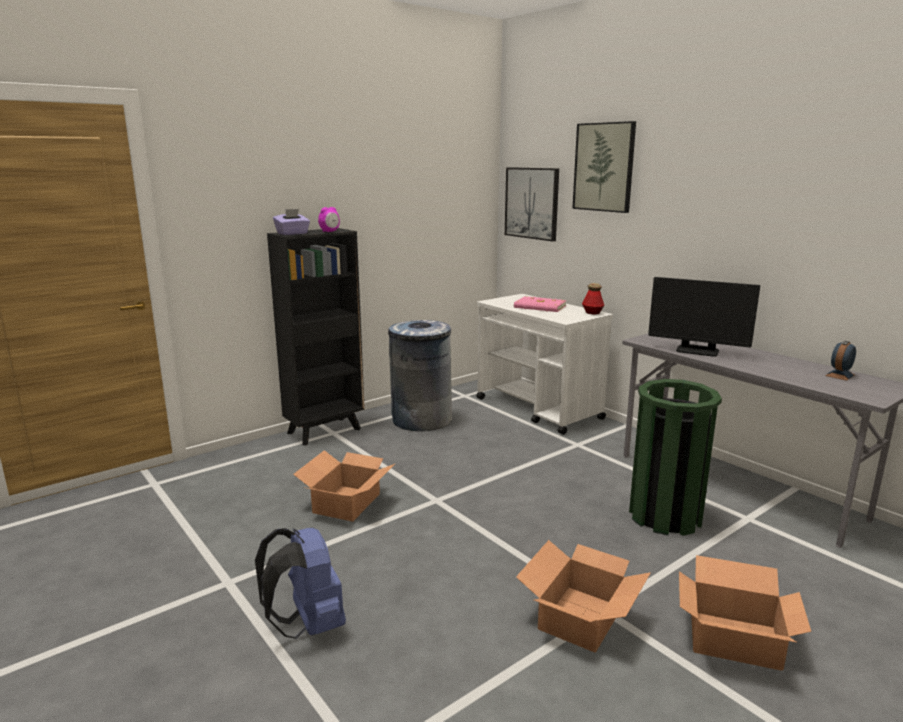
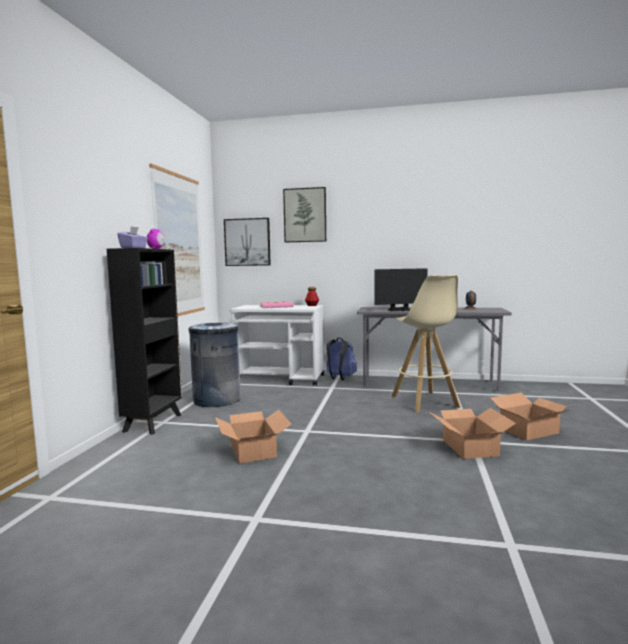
camera: 40 degrees left, 10 degrees down
blue backpack [255,528,346,639] -> blue backpack moved to [326,337,357,381]
green trash can [629,379,722,536] -> beige stool [391,274,461,413]
none -> picture [149,164,205,316]

